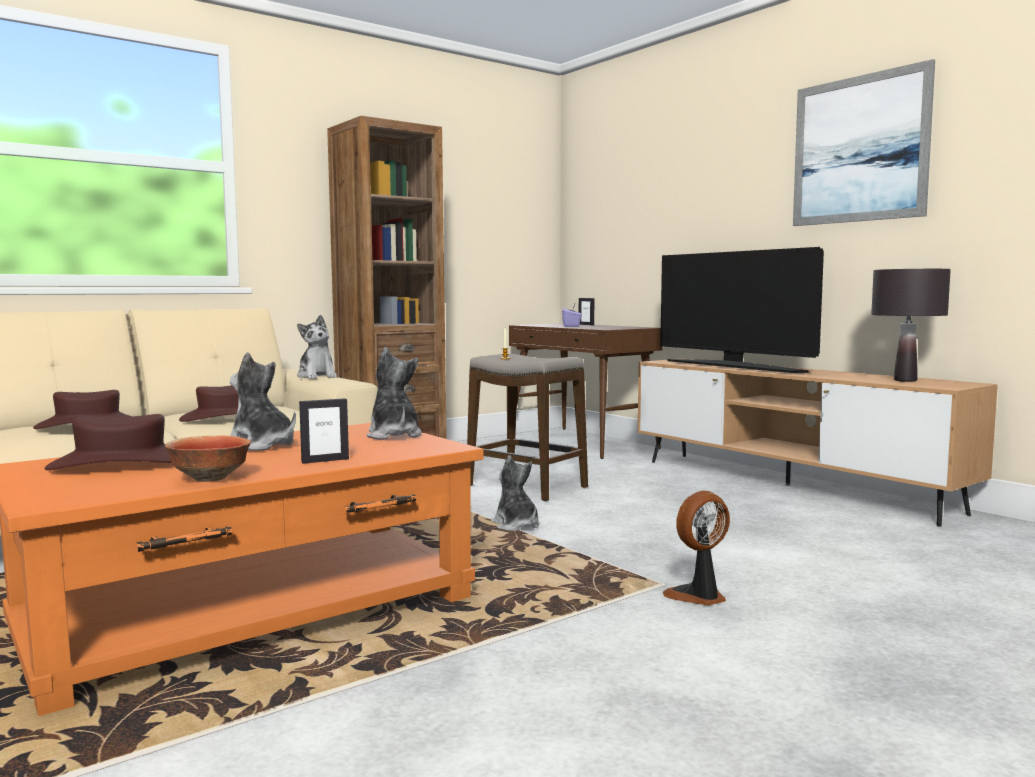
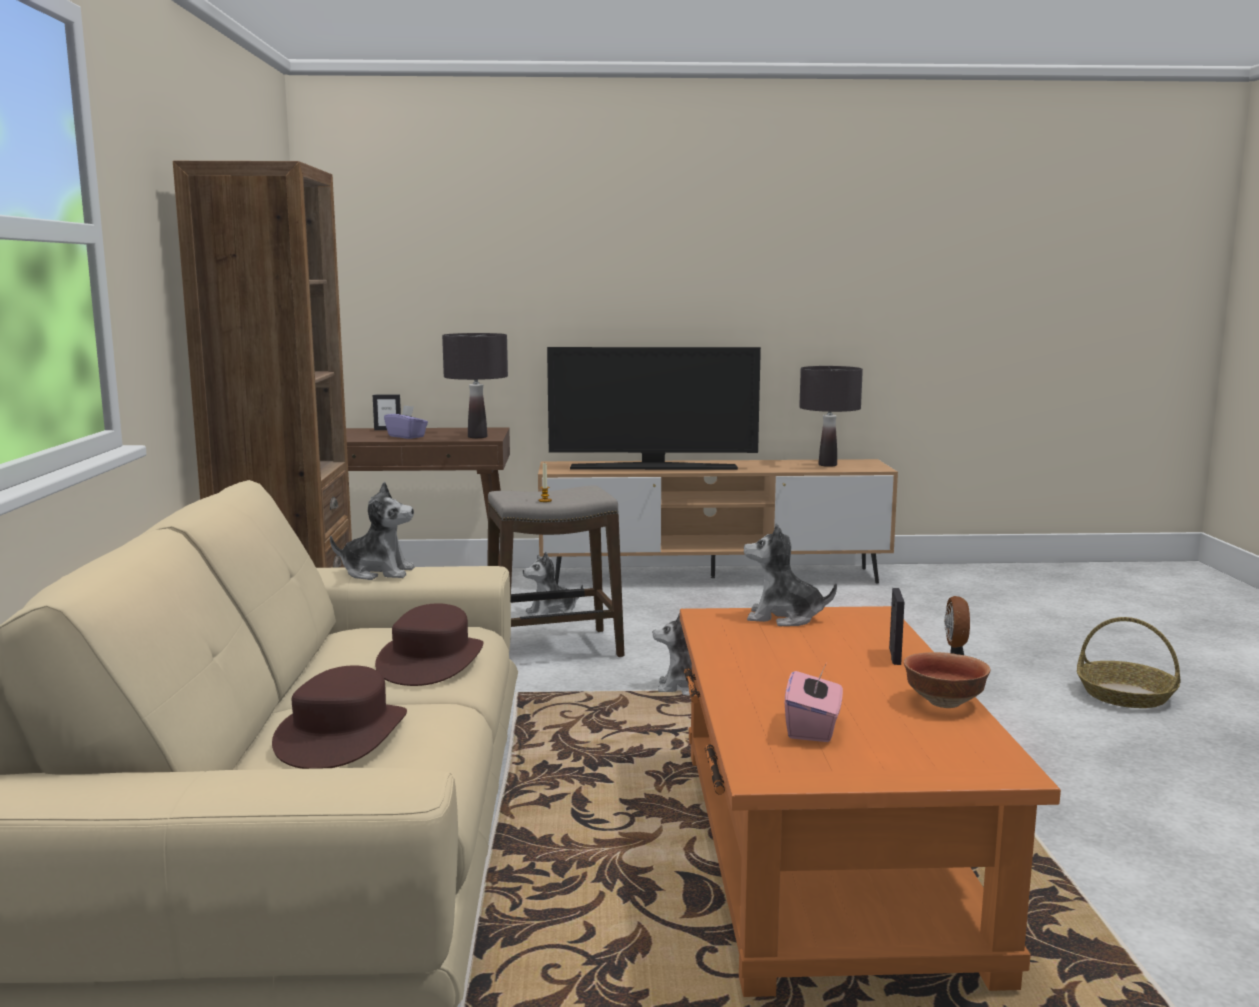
camera: 55 degrees left, 5 degrees up
brown hat [45,414,171,470] -> pink tissue box [785,666,843,742]
plush toy [230,352,296,451] -> plush toy moved to [523,552,583,616]
picture [793,59,935,226] -> none
none -> black table lamp [442,333,508,438]
none -> basket [1077,617,1181,708]

